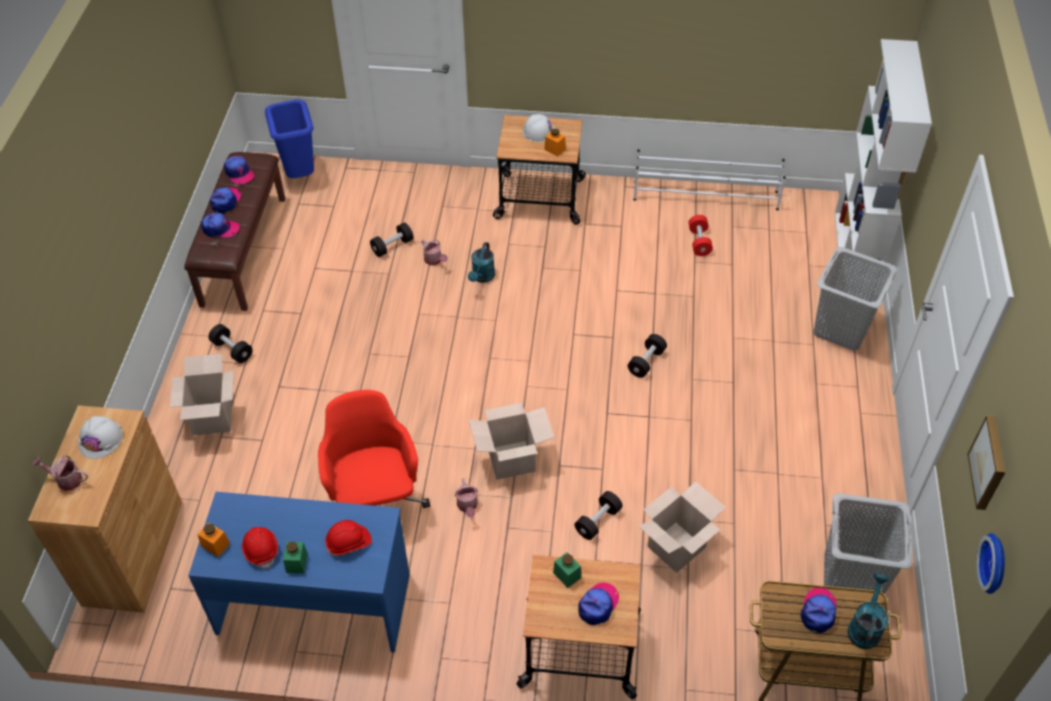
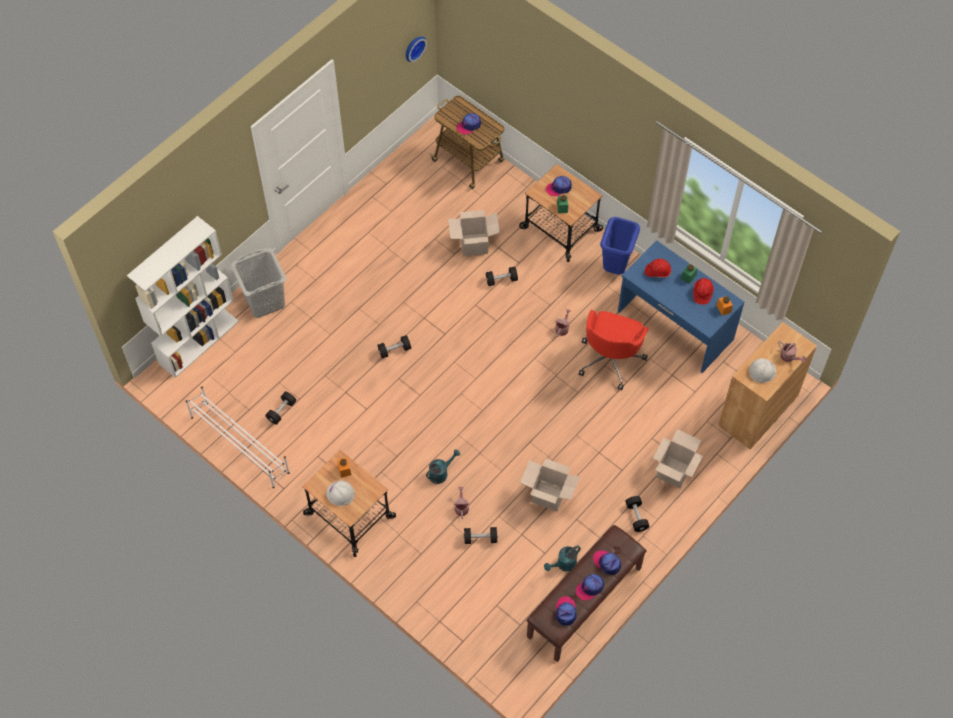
camera: 145 degrees left, 10 degrees up
blue trash can [265,99,314,178] -> blue trash can moved to [600,217,640,275]
cardboard box [469,403,554,480] -> cardboard box moved to [520,459,580,511]
red dumbbell [689,215,713,256] -> black dumbbell [266,391,296,425]
grey laundry basket [824,493,912,604] -> none
turquoise watering can [847,573,889,649] -> turquoise watering can moved to [544,545,581,572]
picture [968,415,1005,510] -> none

